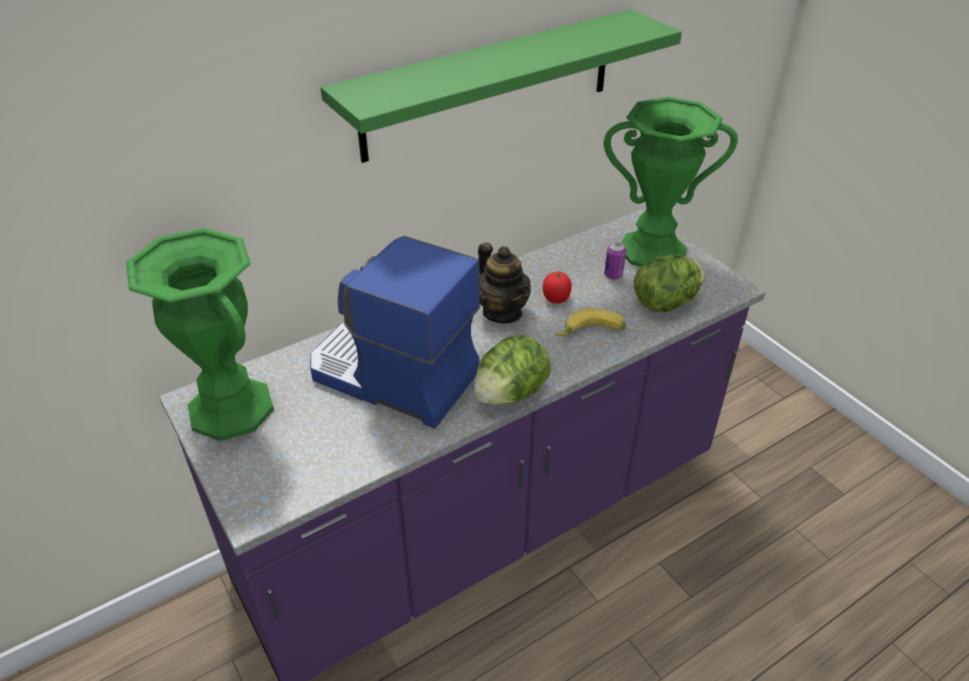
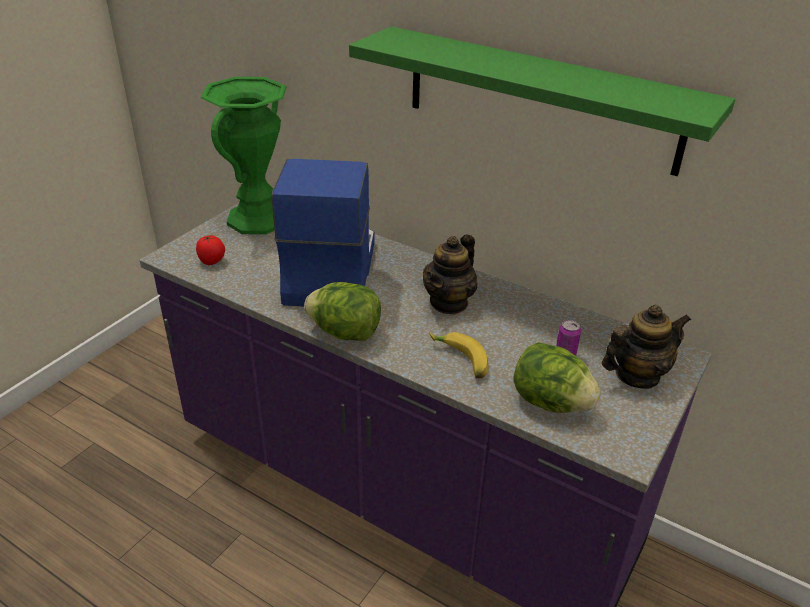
camera: 65 degrees right, 5 degrees down
tomato [543,272,572,304] -> tomato moved to [196,235,225,265]
green vase [604,97,738,267] -> teapot [602,305,691,389]

